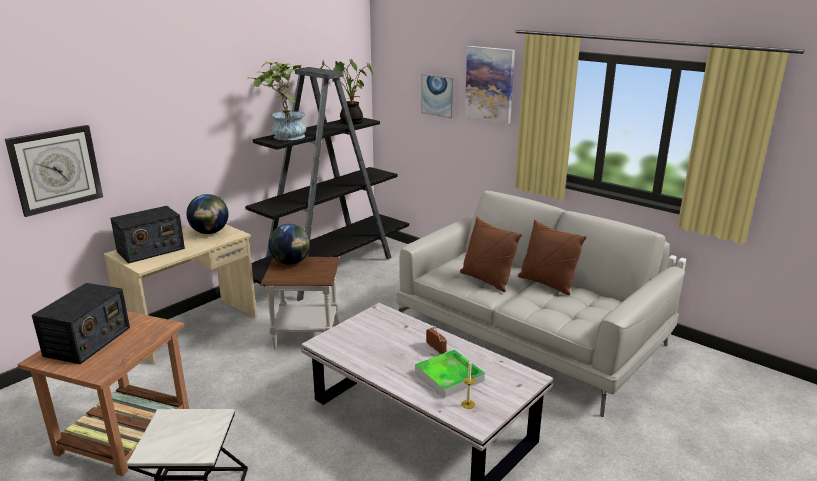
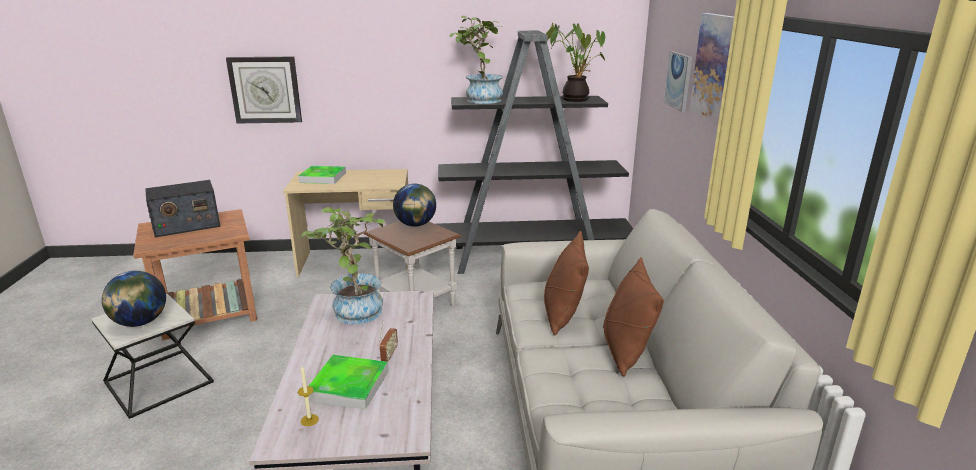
camera: 45 degrees right, 0 degrees up
radio [110,206,185,264] -> tray [298,166,346,184]
globe [186,194,228,234] -> globe moved to [102,271,166,327]
none -> potted plant [300,207,386,324]

